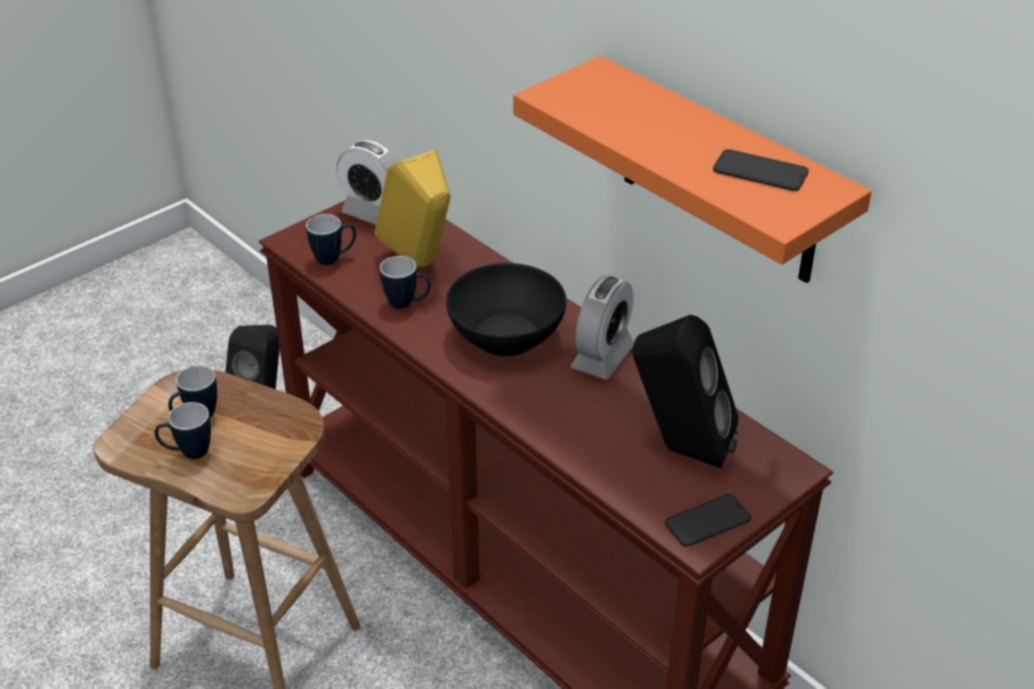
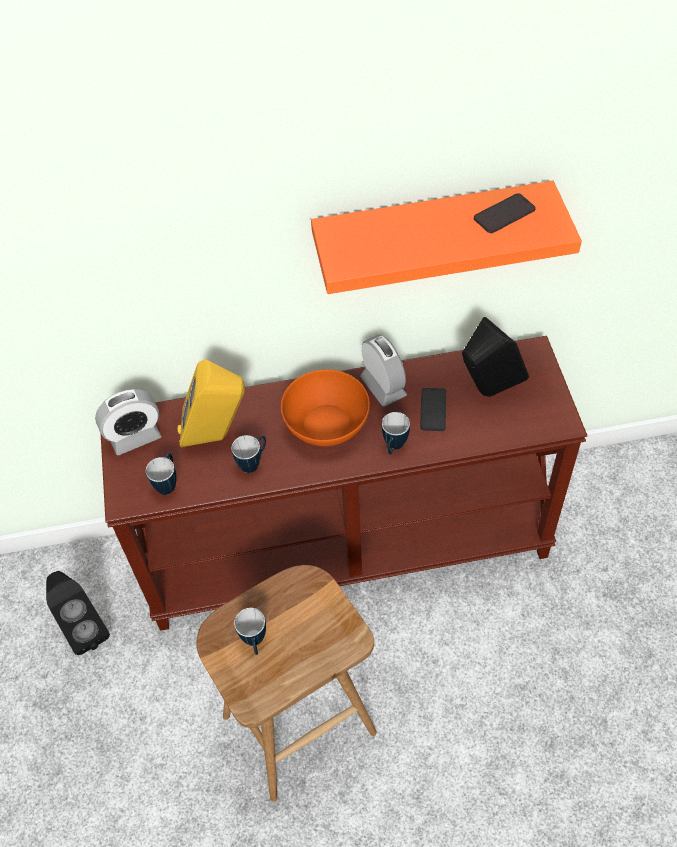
camera: 55 degrees left, 15 degrees up
mug [154,402,211,459] -> mug moved to [382,412,410,455]
black bowl [446,263,567,356] -> orange bowl [281,369,370,446]
phone [665,494,752,547] -> phone moved to [420,388,446,431]

